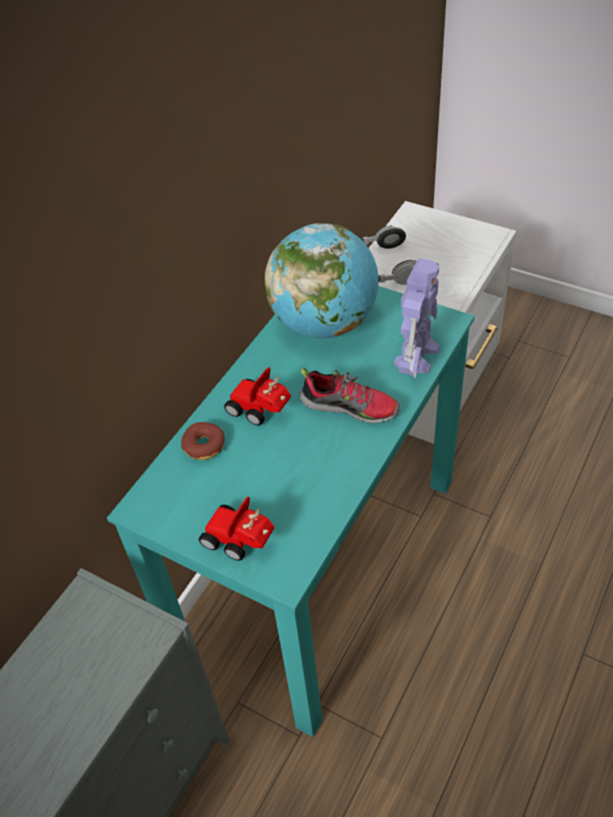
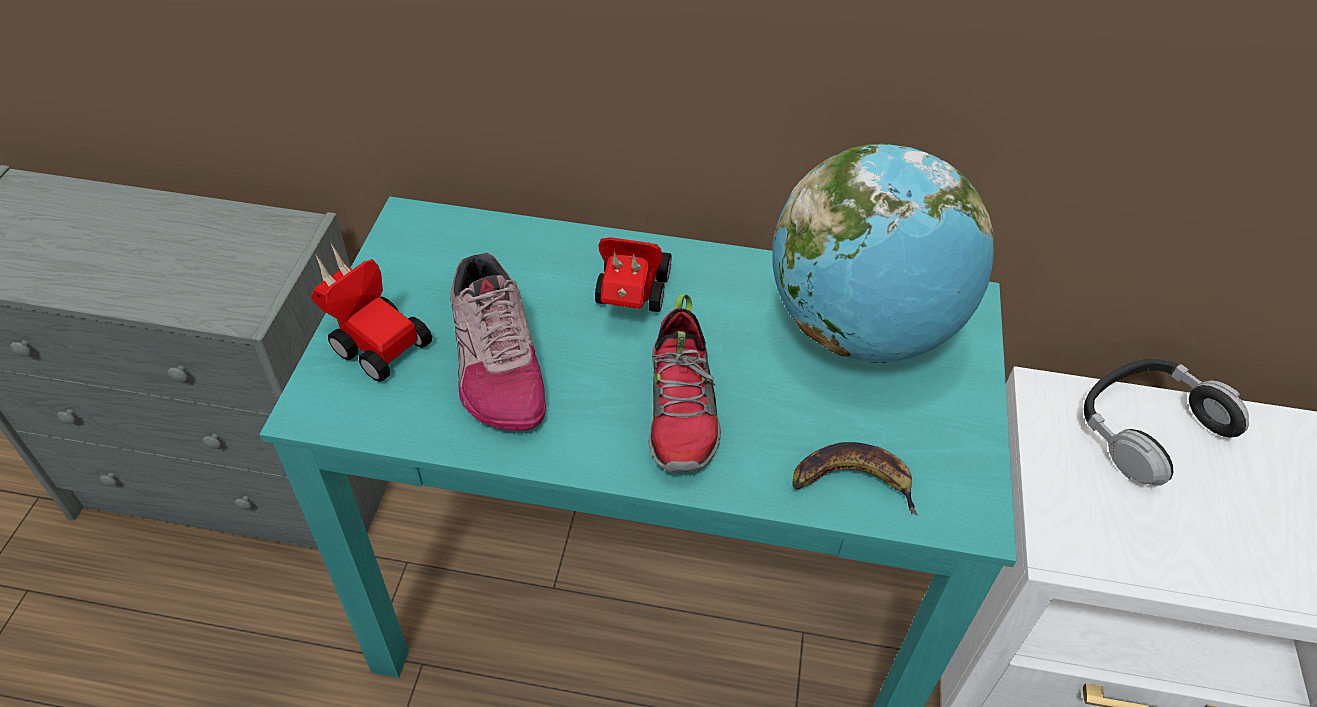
camera: 65 degrees right, 0 degrees up
donut [181,422,224,460] -> none
toy car [199,496,274,561] -> toy car turned 120 degrees clockwise [311,242,432,382]
toy robot [394,258,440,378] -> banana [792,442,918,515]
none -> shoe [451,252,546,431]

